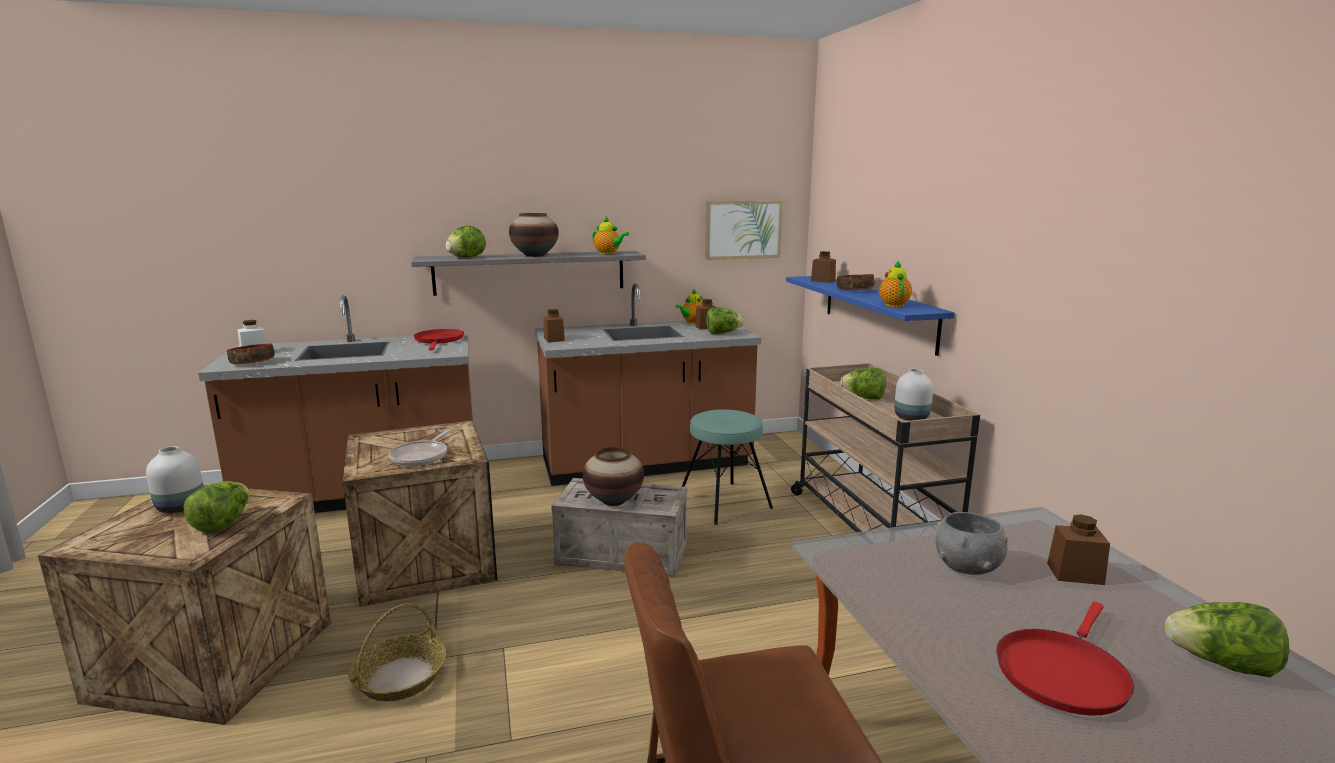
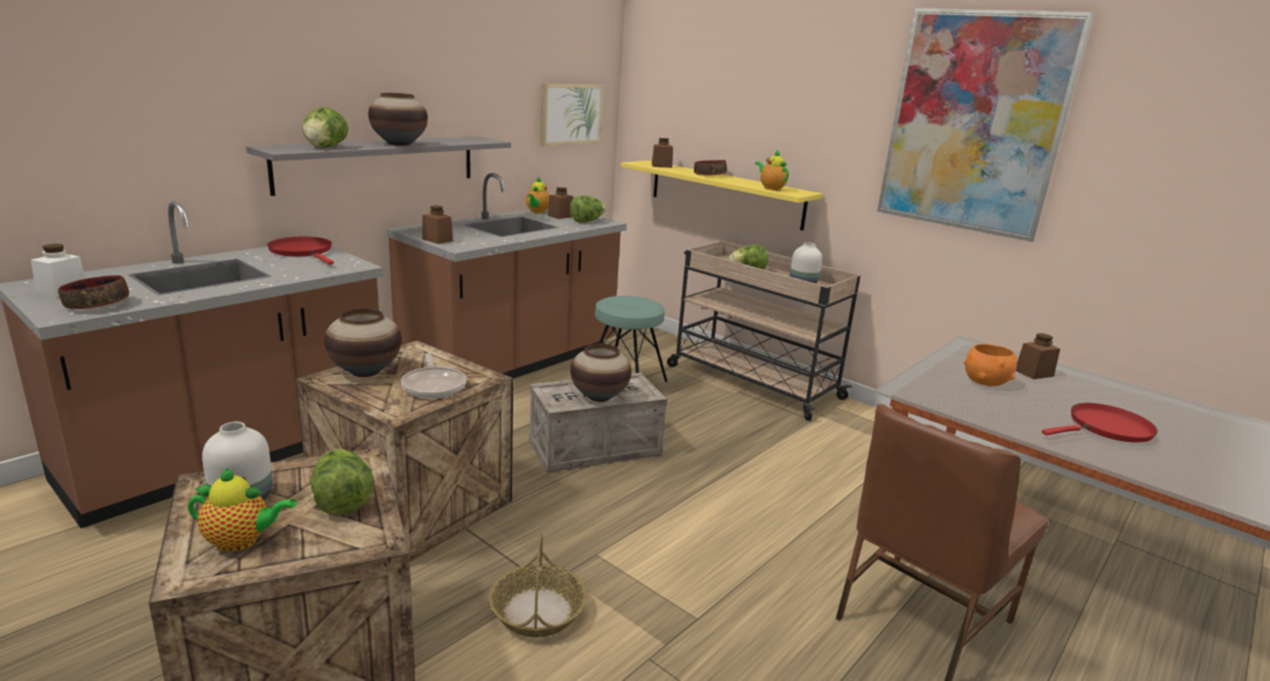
camera: 35 degrees left, 5 degrees up
teapot [592,216,629,254] -> teapot moved to [188,468,296,552]
blue shelf [786,276,955,356] -> yellow shelf [620,160,823,230]
grey bowl [936,512,1008,575] -> orange bowl [964,344,1017,386]
red frying pan [996,602,1134,716] -> red frying pan turned 120 degrees counterclockwise [1042,403,1158,442]
lettuce [1165,602,1289,677] -> none
none -> vase [324,308,401,377]
none -> picture [877,8,1094,242]

